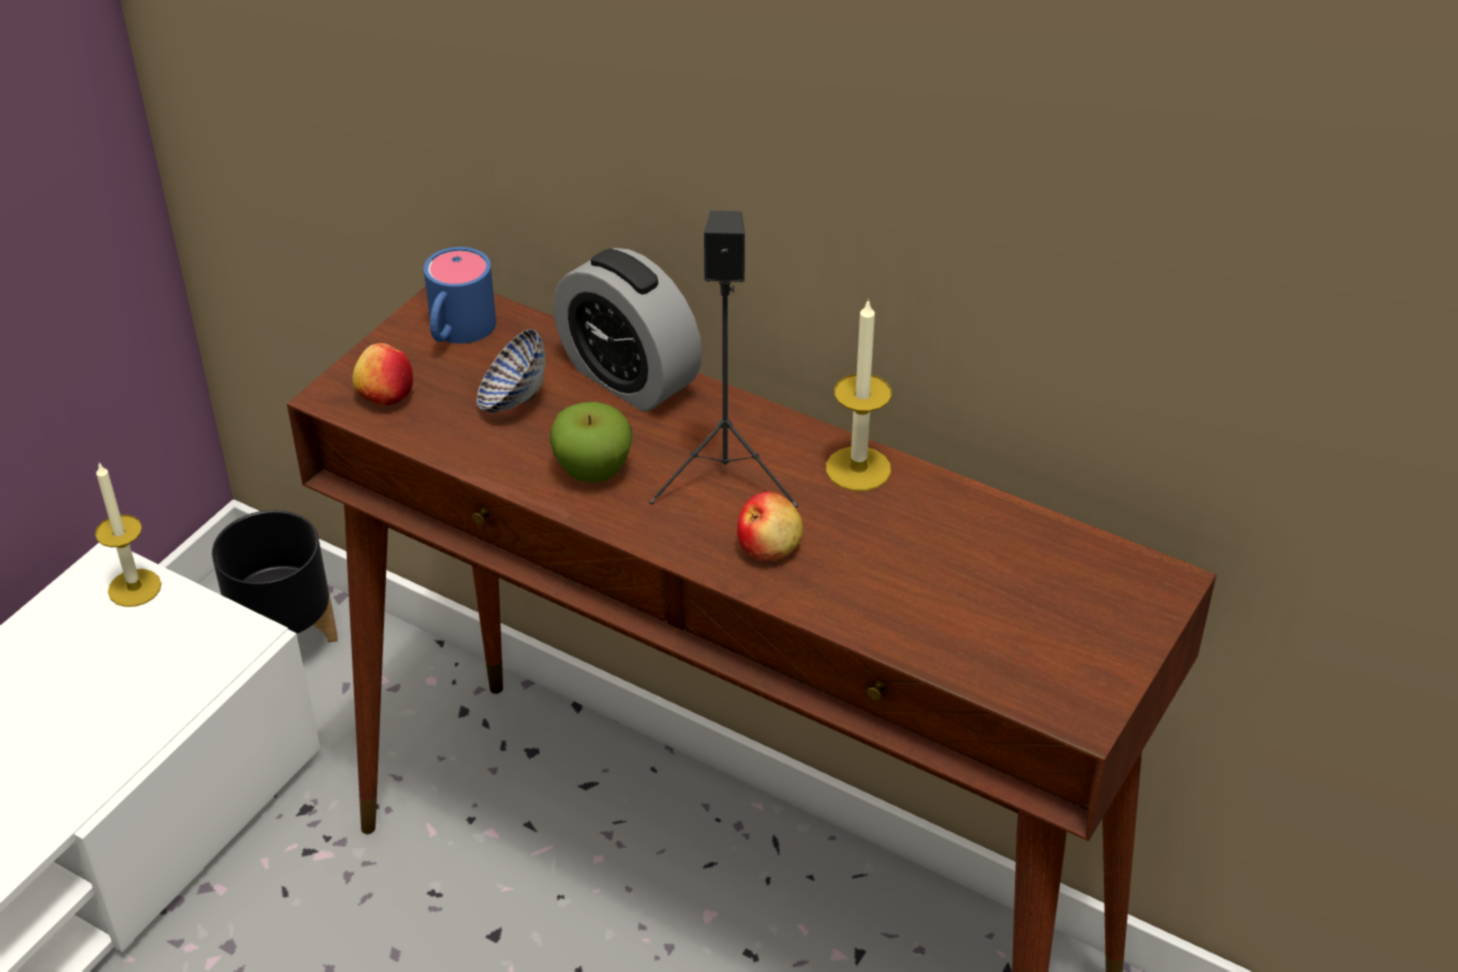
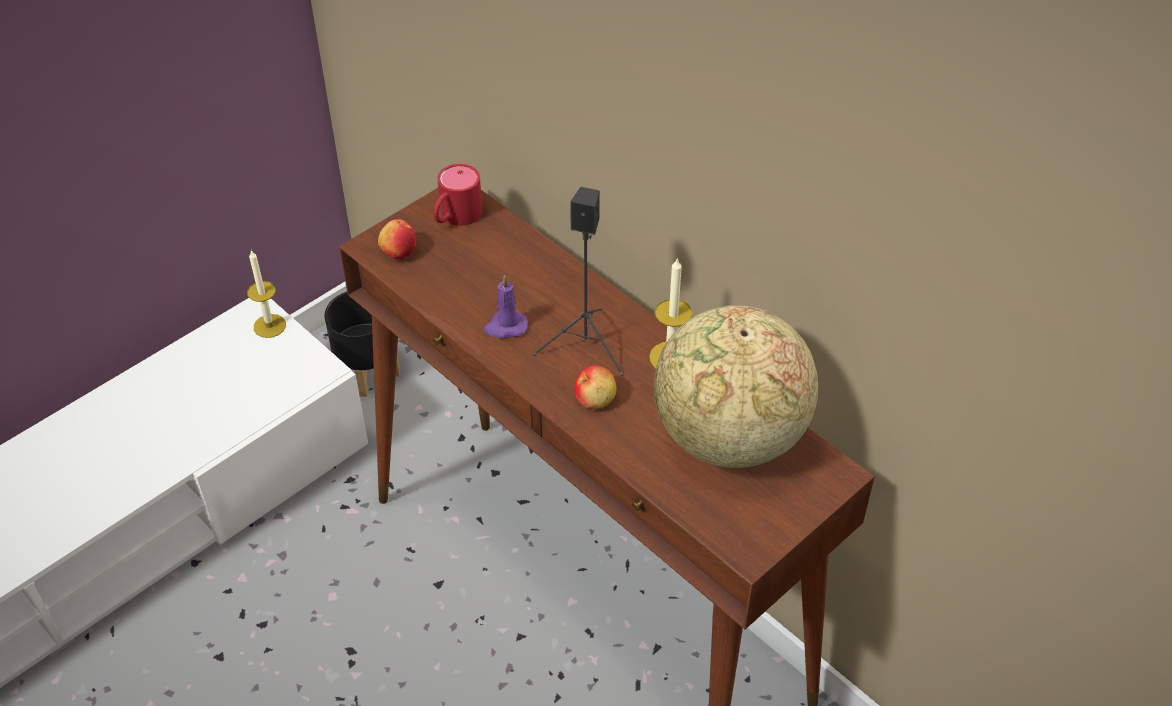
camera: 15 degrees right, 5 degrees up
blue mug [424,247,496,344] -> red mug [433,164,482,226]
bowl [477,329,546,413] -> none
apple [550,402,633,483] -> purple candle [484,275,528,338]
alarm clock [553,248,702,412] -> none
none -> globe [654,305,818,468]

